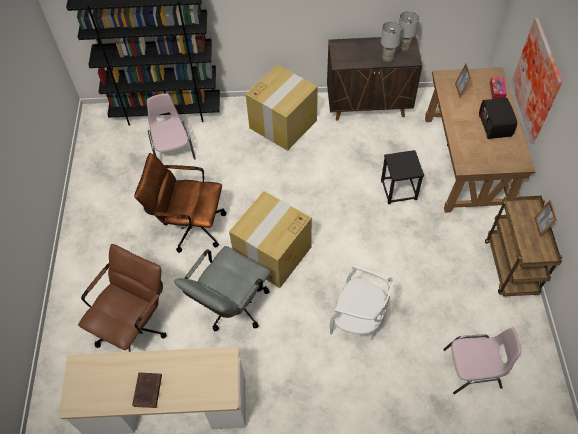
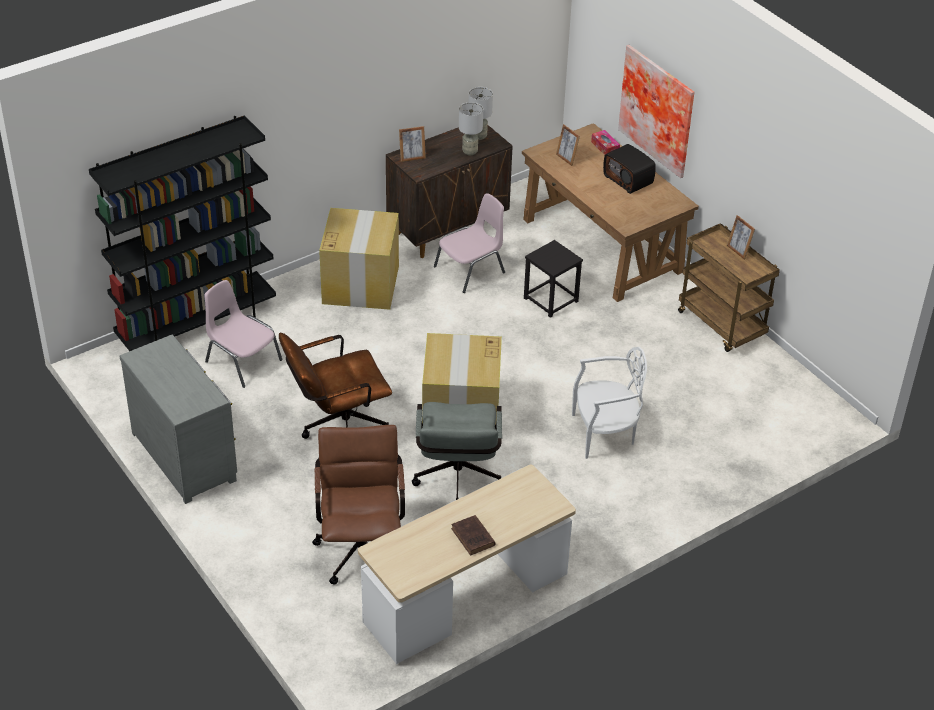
camera: 35 degrees left, 15 degrees down
pink chair [443,327,522,394] -> pink chair moved to [434,193,505,293]
none -> grey dresser [120,334,237,504]
none -> picture frame [399,126,426,162]

